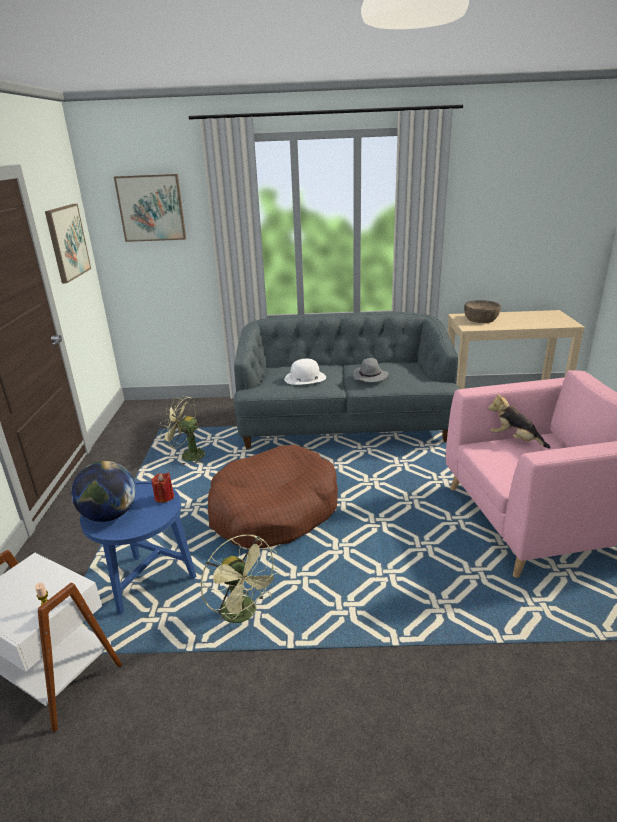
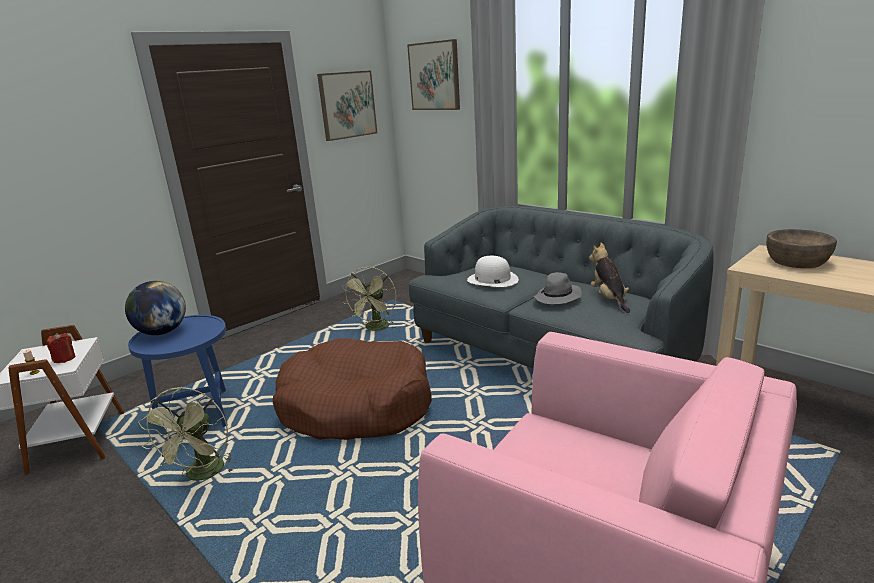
camera: 45 degrees right, 5 degrees down
red candle [151,473,174,503] -> red candle moved to [46,333,76,363]
green fan [160,395,205,465] -> green fan turned 135 degrees counterclockwise [342,266,396,331]
plush toy [488,394,551,449] -> plush toy moved to [589,243,630,313]

